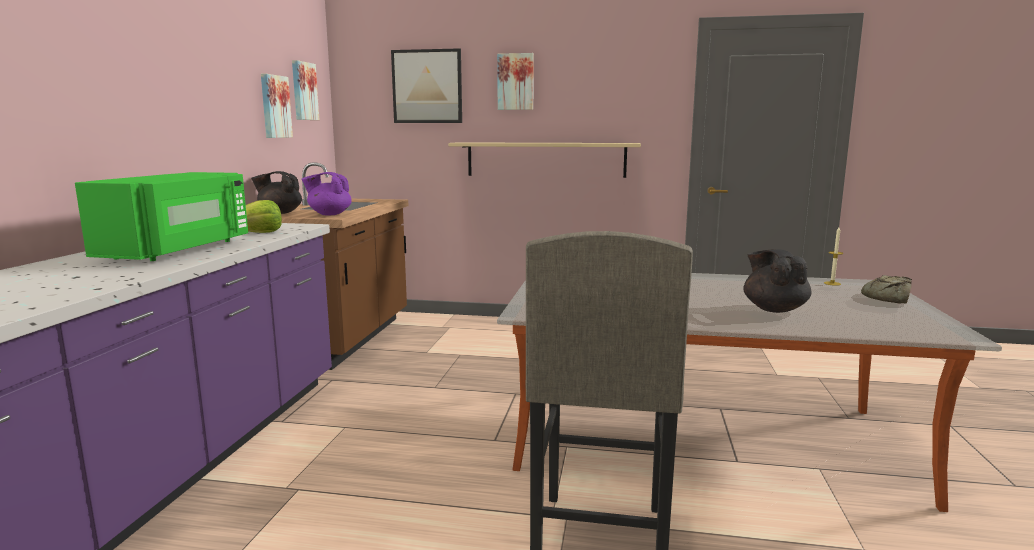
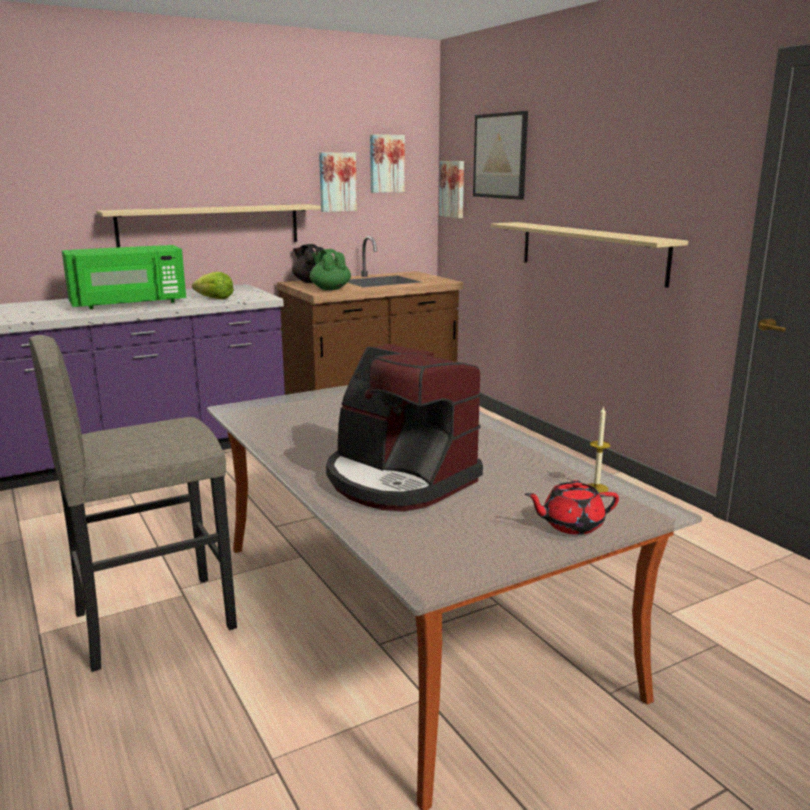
camera: 50 degrees right, 5 degrees up
purple teapot [302,172,352,216] -> green teapot [310,249,351,290]
picture [497,53,534,110] -> picture moved to [439,161,464,218]
black teapot [743,249,812,313] -> coffee machine [326,344,483,511]
bread [861,275,912,304] -> red teapot [525,480,619,535]
none -> beige shelf [96,204,321,247]

